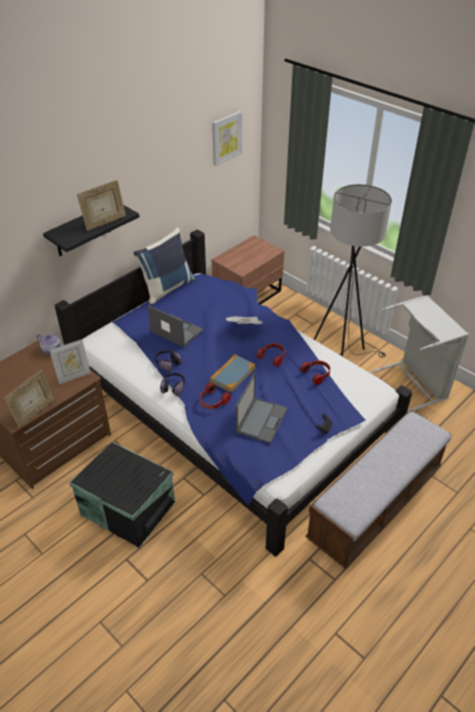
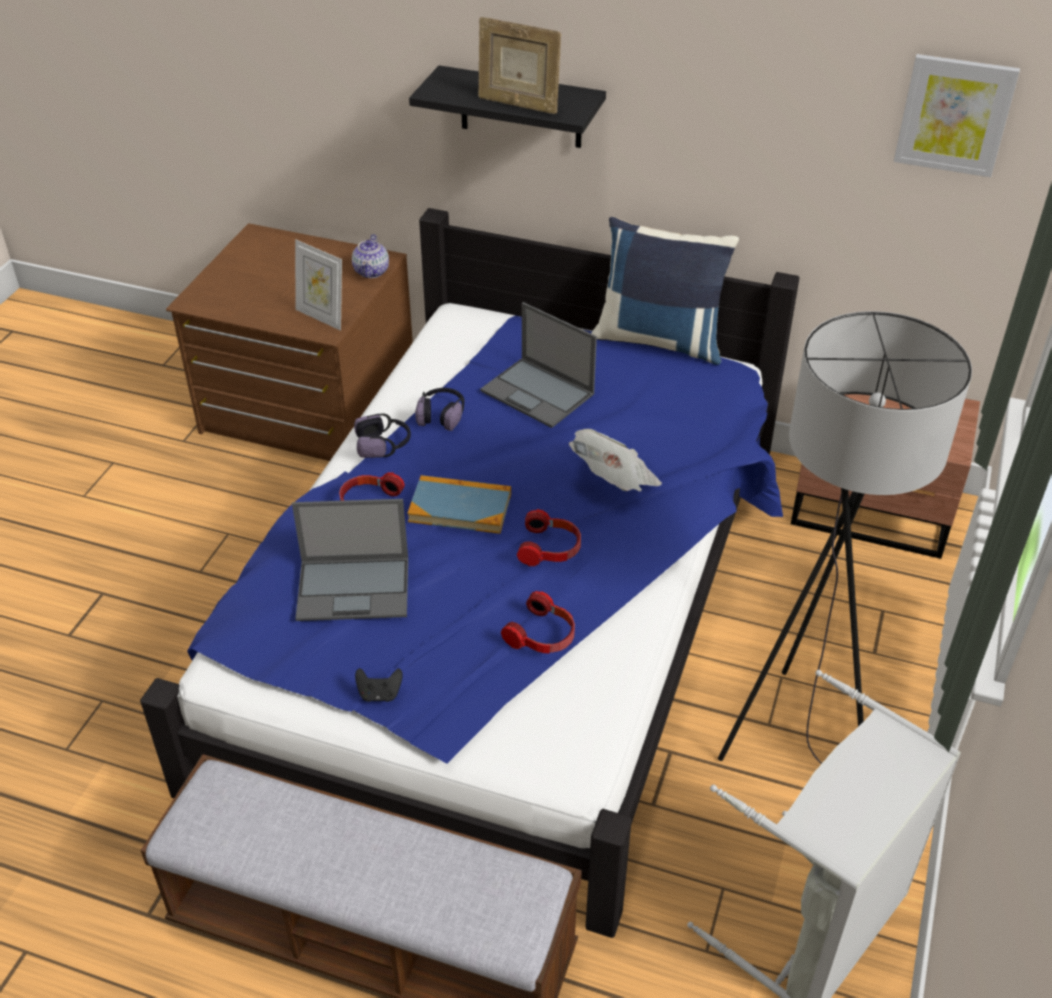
camera: 65 degrees right, 0 degrees up
picture frame [4,370,54,428] -> none
black storage box [69,442,175,548] -> none
laptop [147,305,203,347] -> laptop turned 120 degrees clockwise [480,302,597,428]

